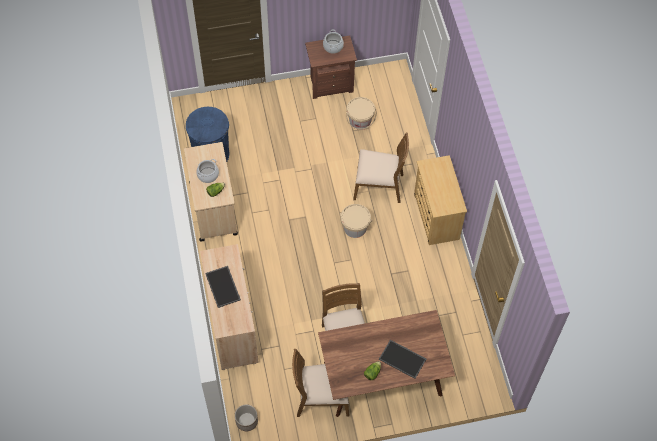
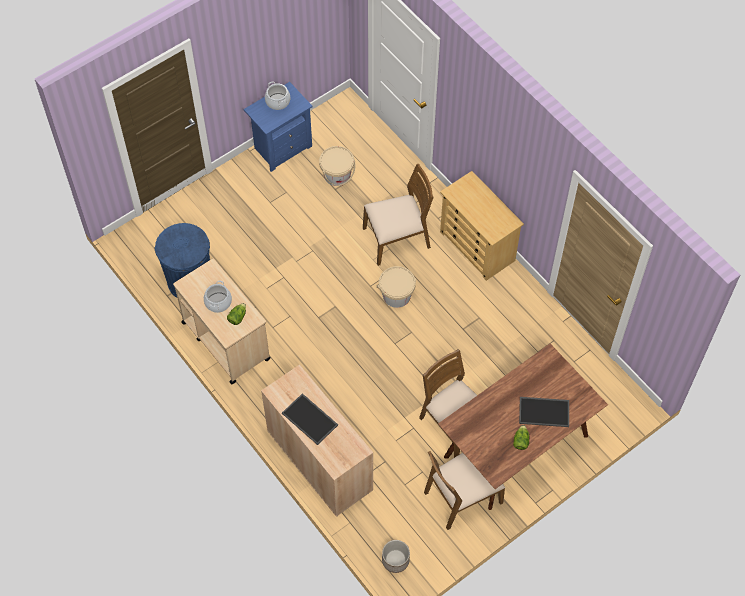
camera: 25 degrees left, 0 degrees up
brown nightstand [305,36,357,99] -> blue nightstand [244,82,313,172]

